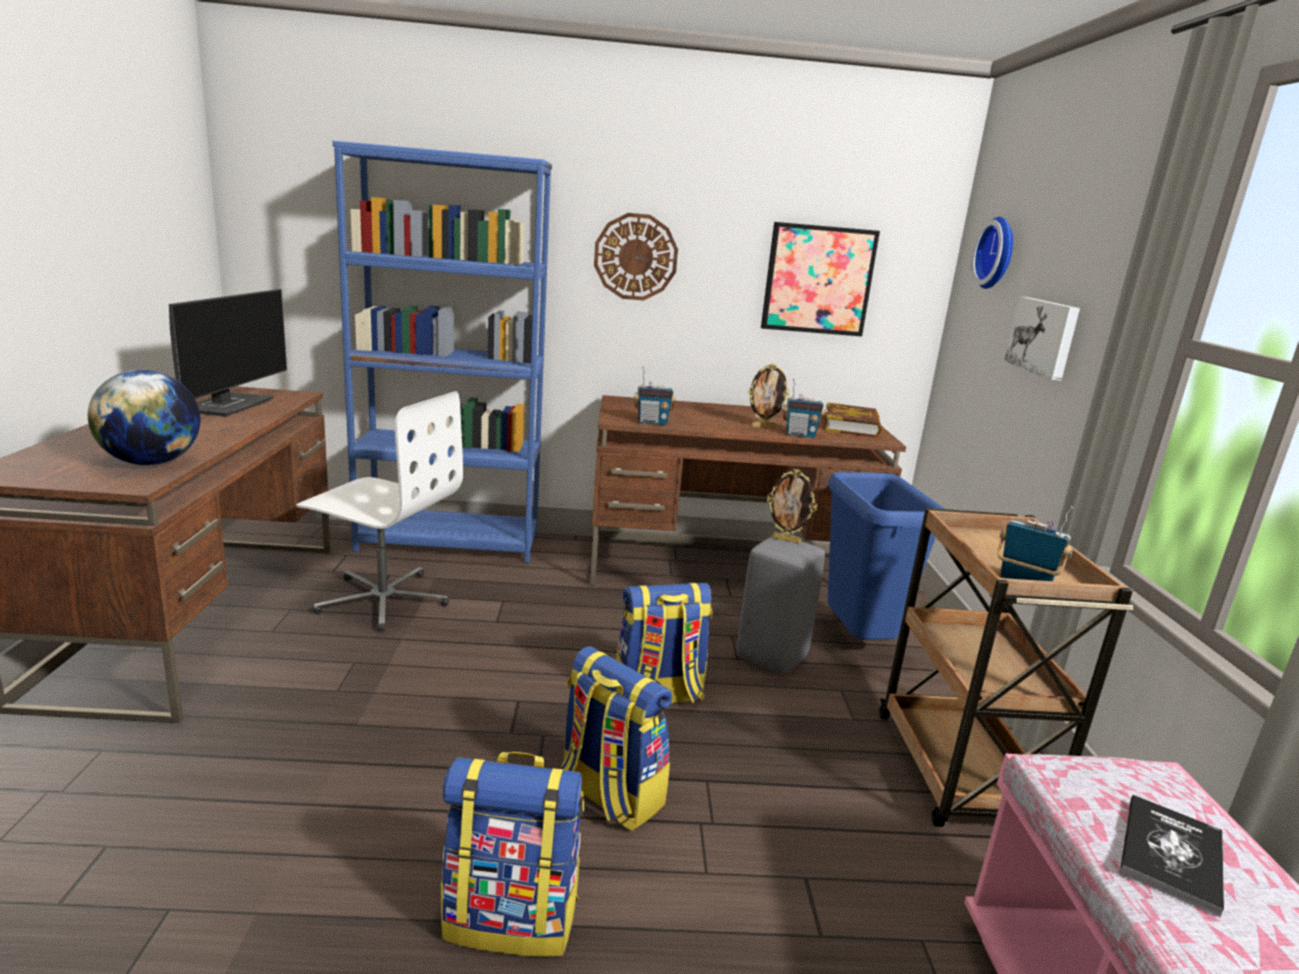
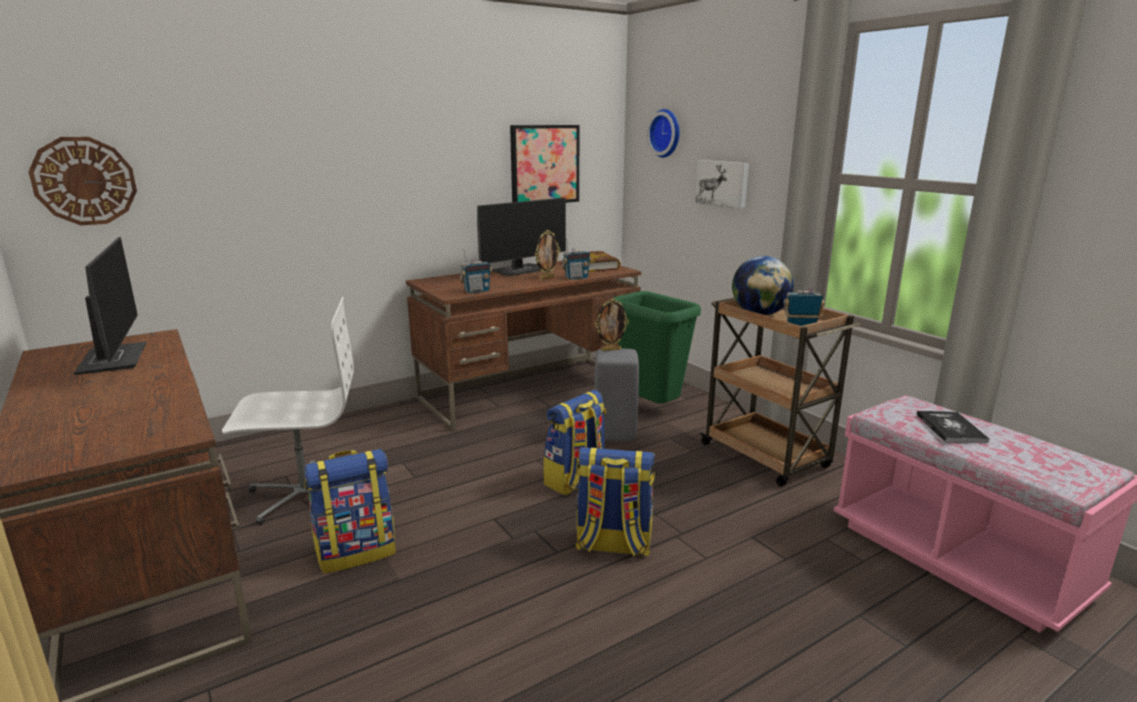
camera: 30 degrees left, 0 degrees up
globe [88,370,200,465] -> globe moved to [732,256,794,315]
blue bookcase [333,141,552,563] -> none
backpack [441,752,584,957] -> backpack moved to [305,449,396,574]
wall clock [594,213,678,301] -> wall clock moved to [28,137,137,226]
blue trash can [828,472,944,640] -> green trash can [613,291,701,403]
none -> monitor [477,198,566,276]

